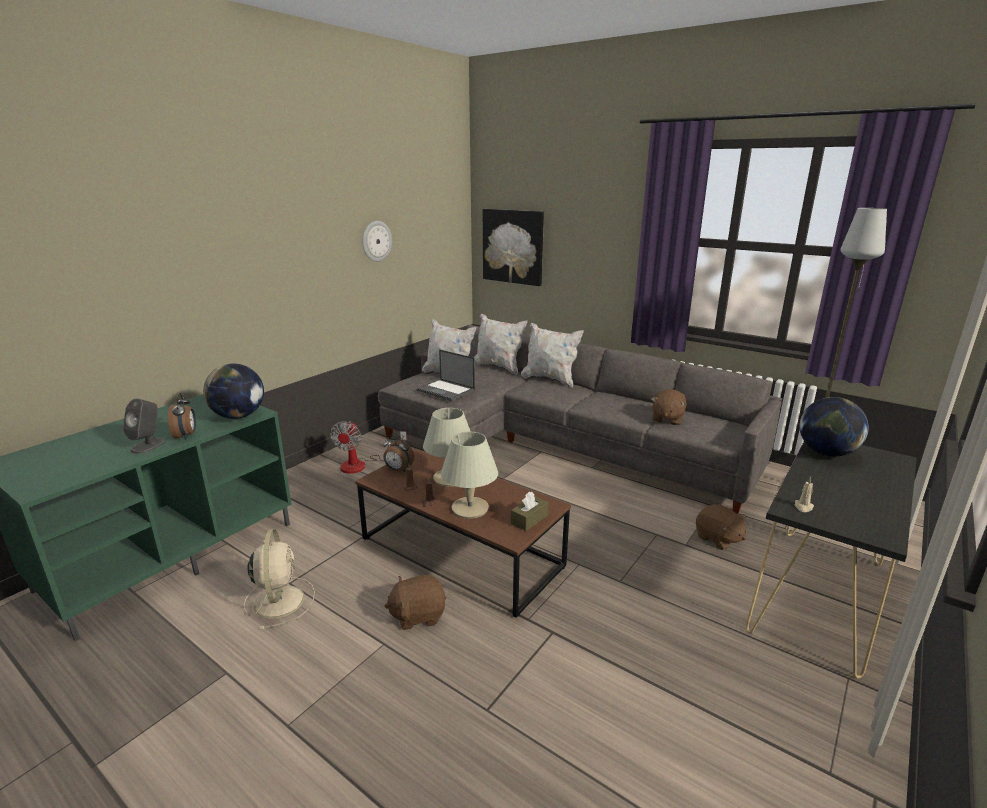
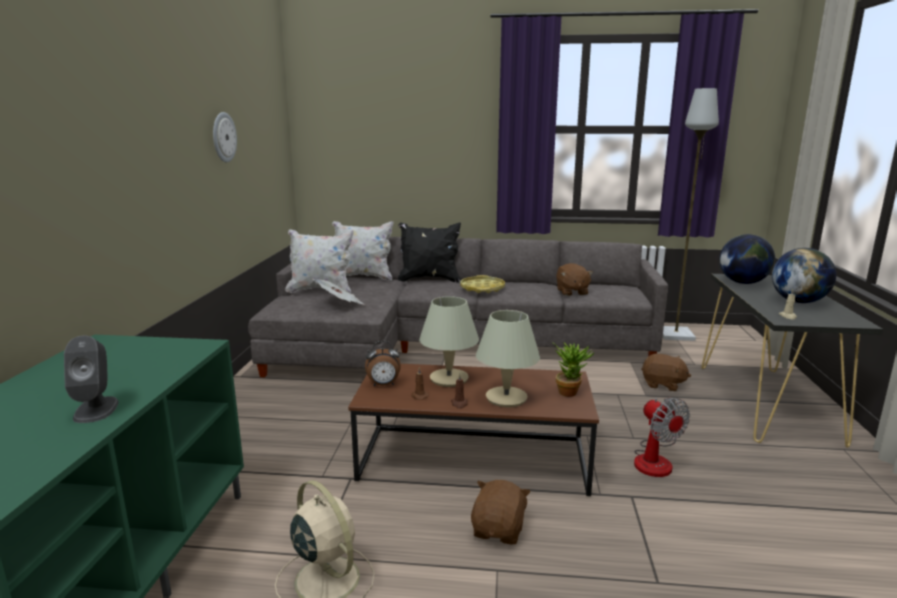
camera: 30 degrees left, 5 degrees down
alarm clock [168,393,196,440] -> none
globe [203,364,264,419] -> globe moved to [772,248,836,303]
fan [330,421,407,474] -> fan moved to [634,397,690,477]
brown plush toy [384,575,446,630] -> brown plush toy turned 150 degrees clockwise [471,480,531,544]
laptop [417,349,475,401] -> newspaper [313,279,364,304]
picture [483,209,544,286] -> none
brown tissue box [511,491,549,531] -> potted plant [552,342,594,397]
white pillow [521,323,584,388] -> black pillow [398,222,461,283]
none -> yellow tray [460,275,505,293]

